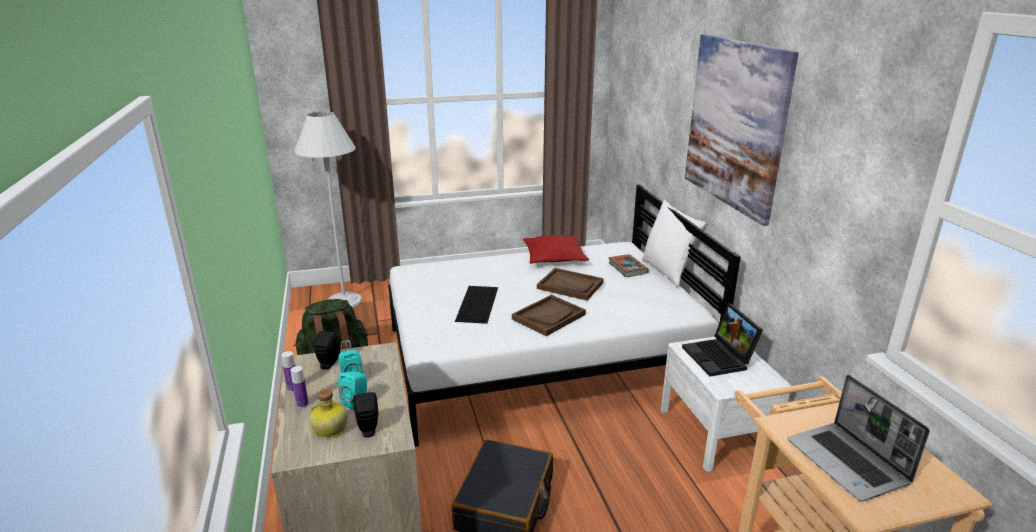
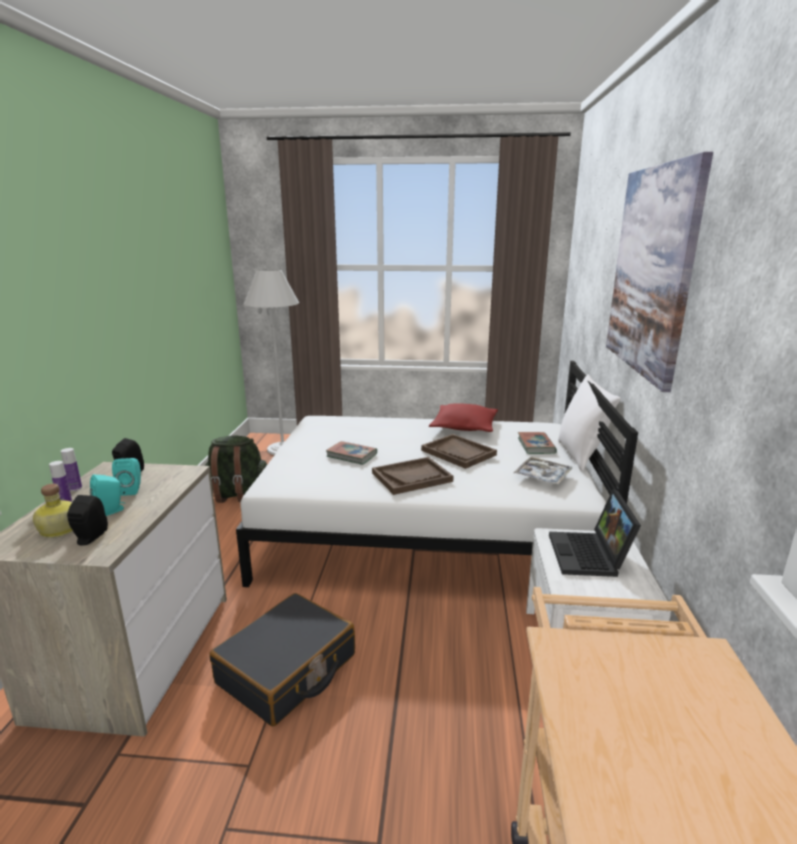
camera: 20 degrees right, 5 degrees down
keyboard [455,286,498,324] -> book [326,441,377,465]
laptop [788,375,930,502] -> none
none -> tray [514,457,572,485]

